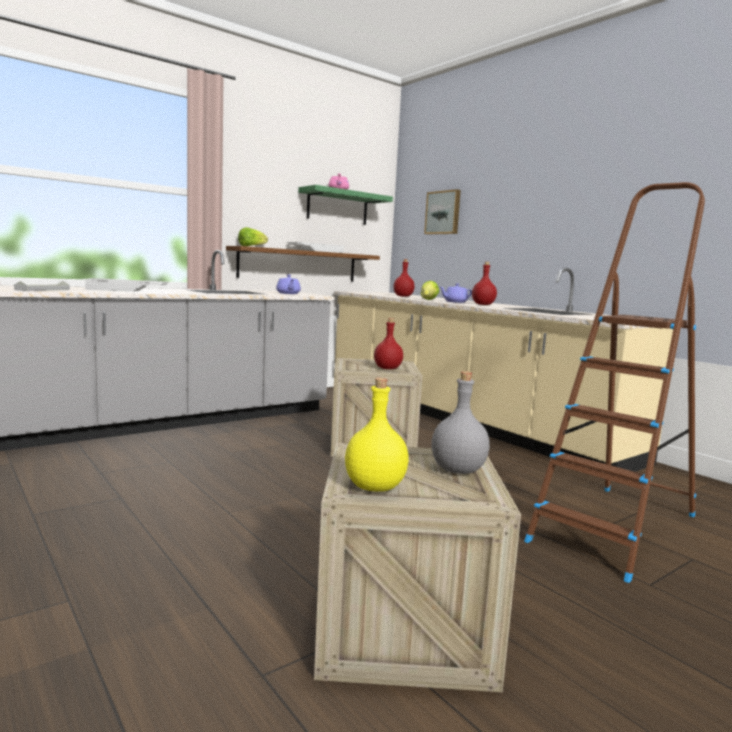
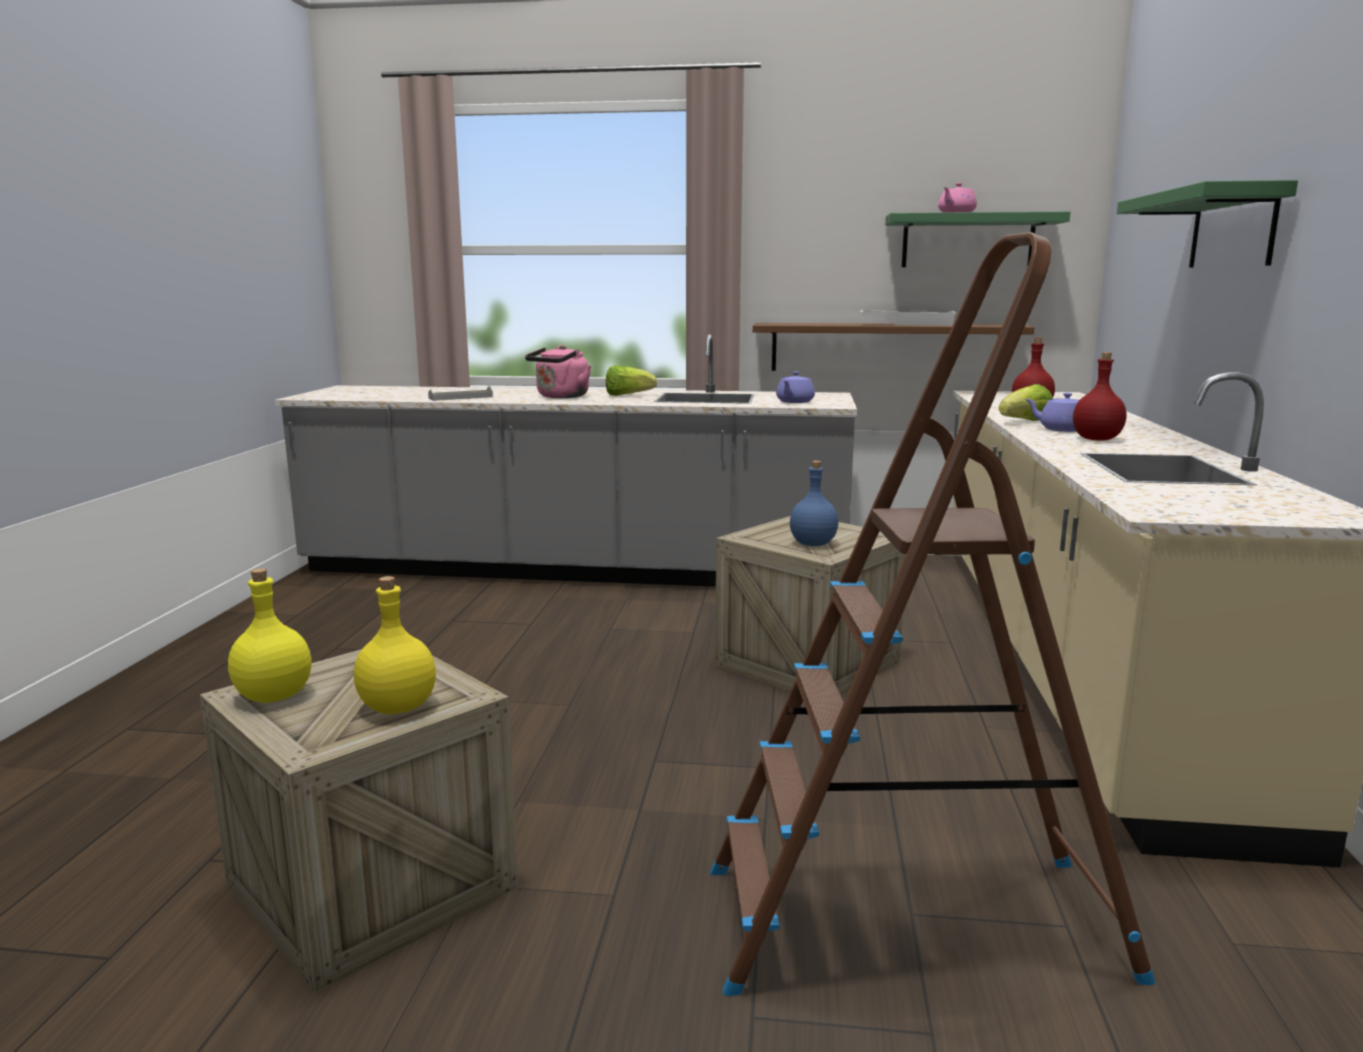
camera: 45 degrees right, 5 degrees up
white tray [83,278,169,292] -> pink kettle [525,345,591,398]
lettuce [238,227,268,246] -> lettuce moved to [606,365,657,396]
red bottle [374,318,403,369] -> blue bottle [790,461,838,546]
picture [424,189,461,234] -> none
grey bottle [431,371,490,474] -> yellow bottle [354,576,436,715]
none -> green shelf [1117,180,1298,268]

